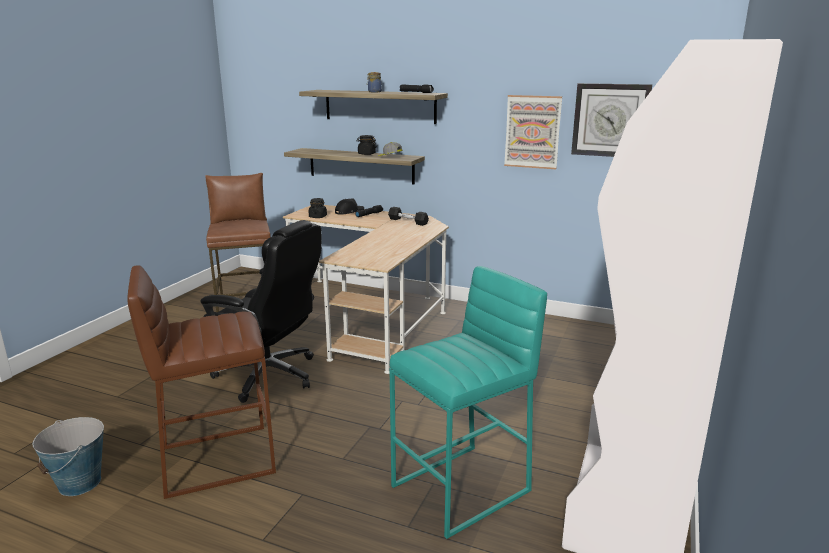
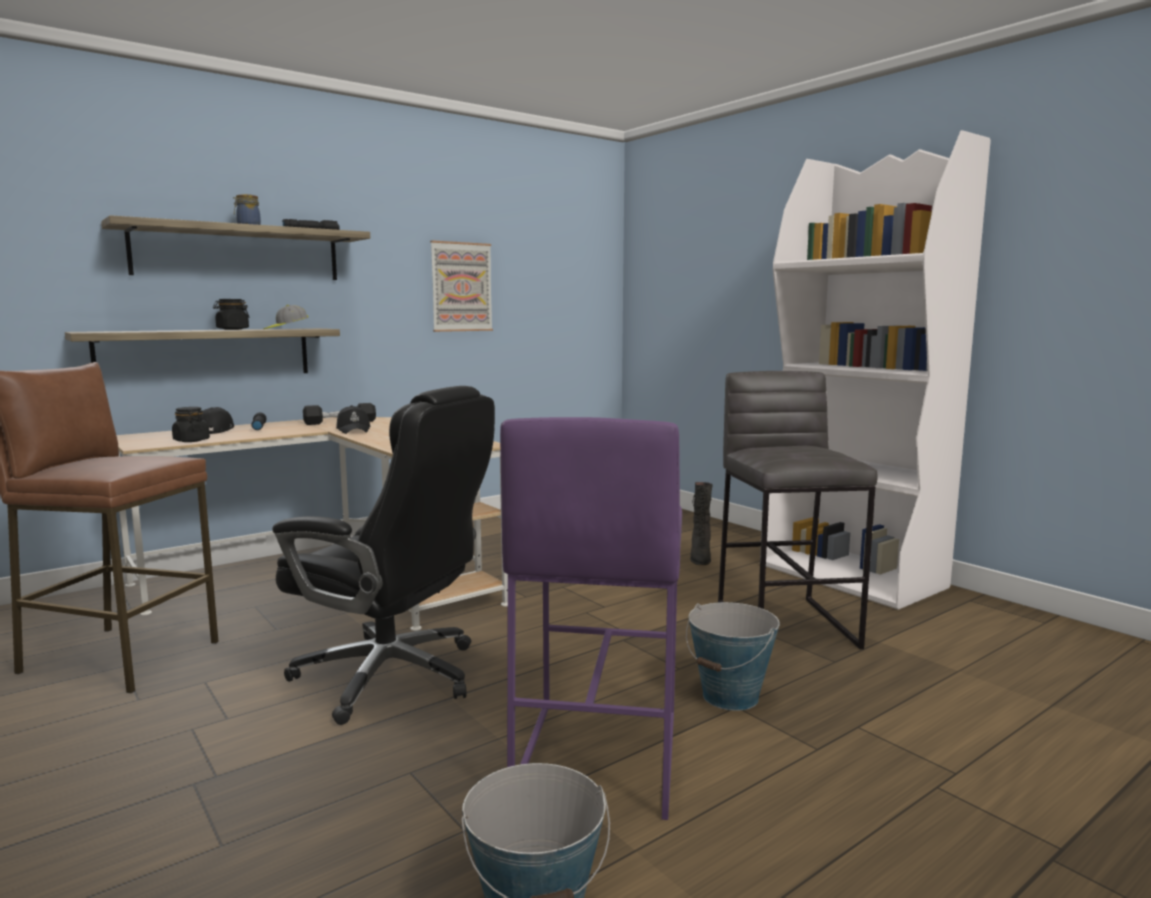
camera: 60 degrees left, 10 degrees down
brown stool [127,265,276,499] -> purple stool [500,417,682,820]
black office chair [200,220,322,403] -> black office chair turned 60 degrees clockwise [272,386,495,725]
turquoise stool [390,266,547,539] -> grey stool [718,371,878,649]
wall clock [571,83,652,157] -> none
none -> black cap [336,405,371,434]
none -> bucket [686,602,780,711]
none -> black boot [690,482,713,565]

